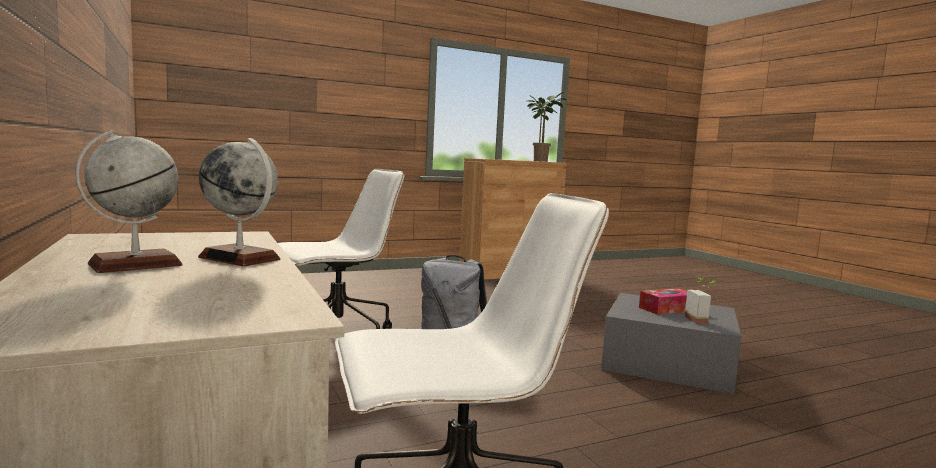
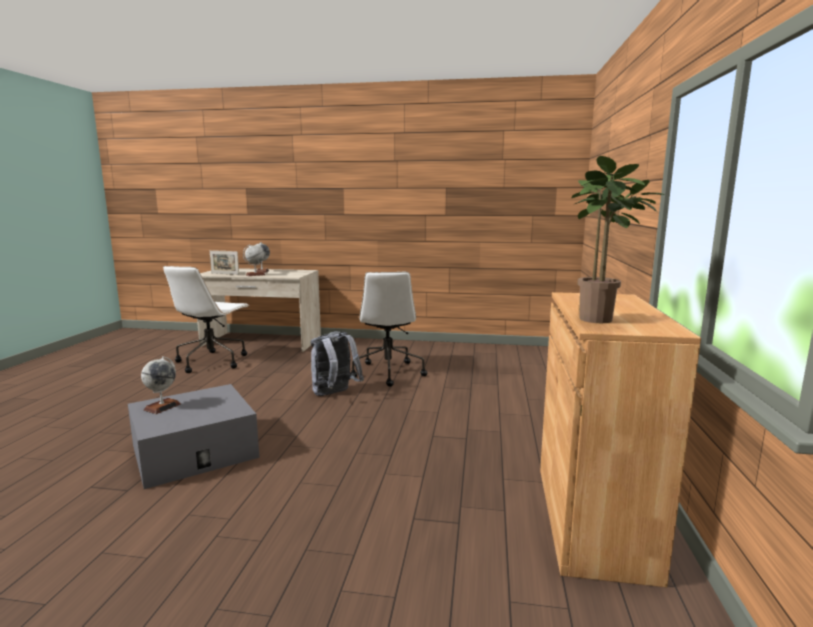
camera: 125 degrees right, 5 degrees up
tissue box [639,288,687,315] -> none
potted plant [685,277,716,324] -> globe [141,356,181,414]
none -> picture frame [210,250,239,275]

